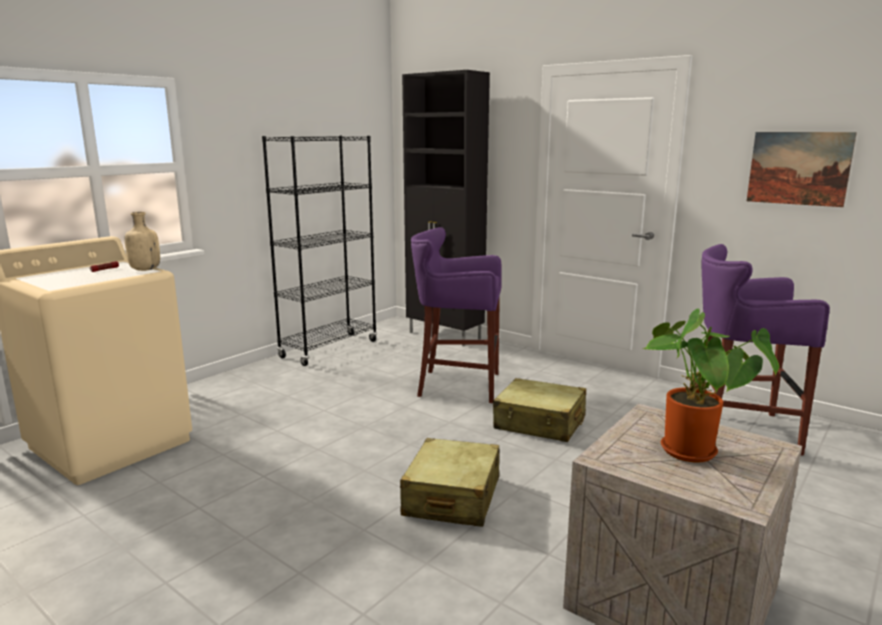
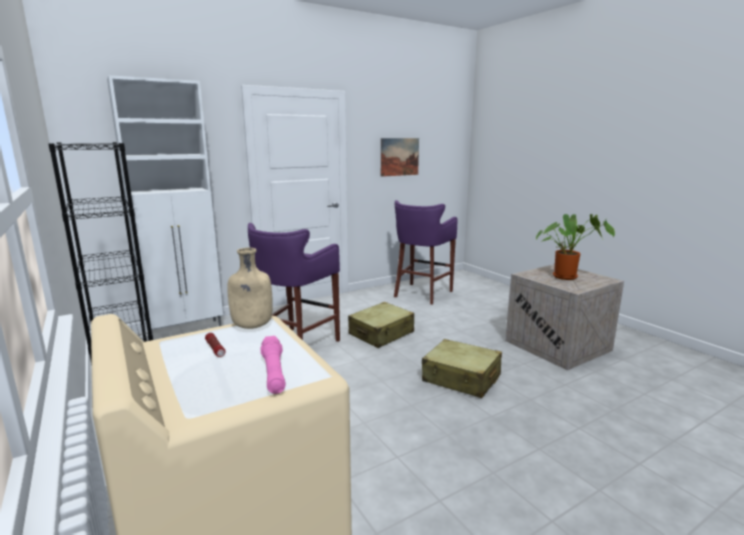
camera: 70 degrees left, 0 degrees up
black cabinet [402,70,490,347] -> white cabinet [107,75,223,335]
none -> pink flashlight [260,336,286,394]

